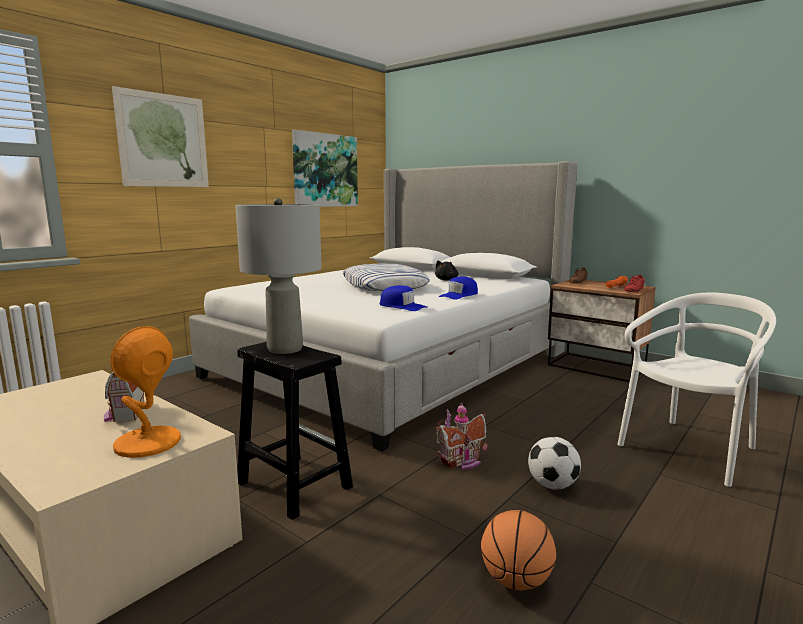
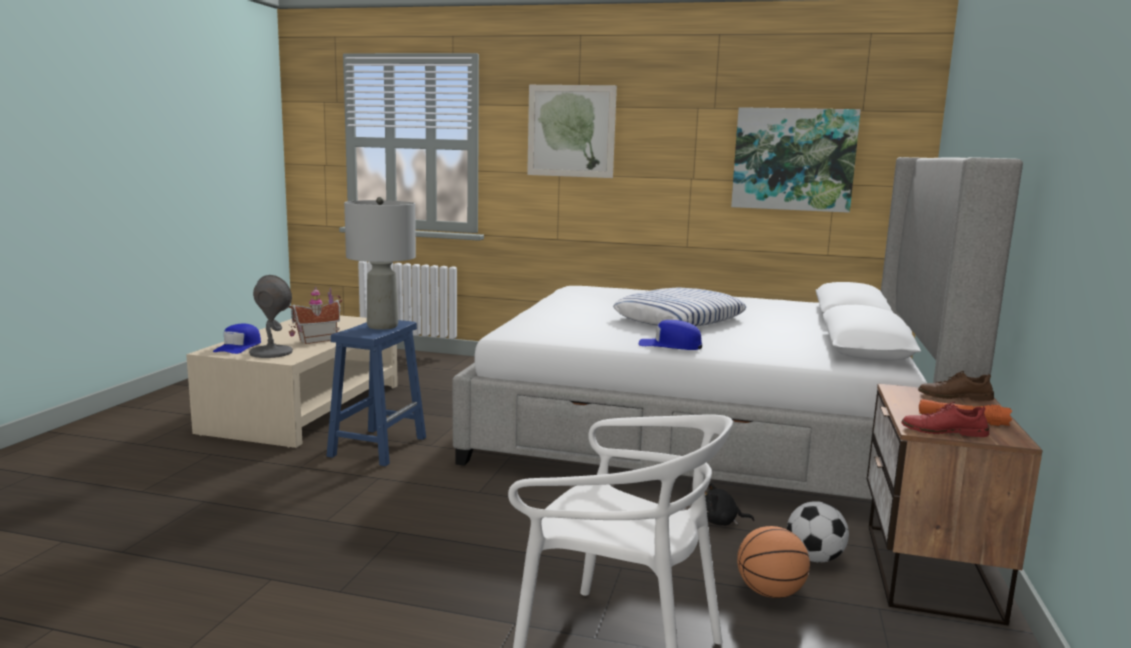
camera: 65 degrees right, 0 degrees up
orange table lamp [111,326,181,458] -> grey table lamp [249,275,293,358]
black stool [237,342,353,520] -> blue stool [327,320,426,466]
blue cap [380,285,427,311] -> blue cap moved to [213,324,261,354]
black plush toy [435,260,458,281] -> black plush toy moved to [705,482,754,526]
toy house [436,402,488,470] -> none
basketball [481,510,556,590] -> basketball moved to [737,526,810,598]
football [528,437,581,489] -> football moved to [787,501,849,562]

